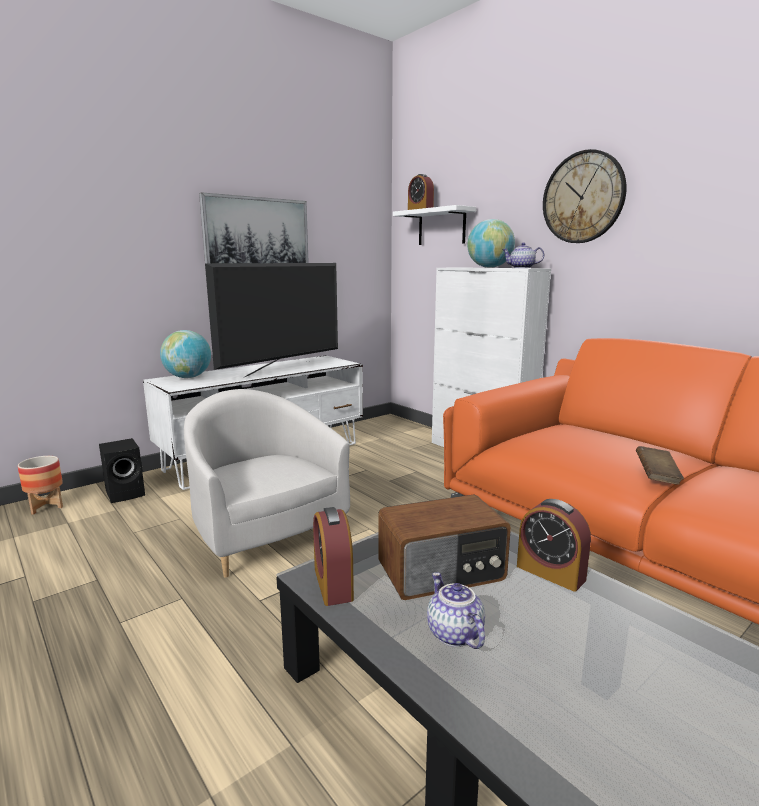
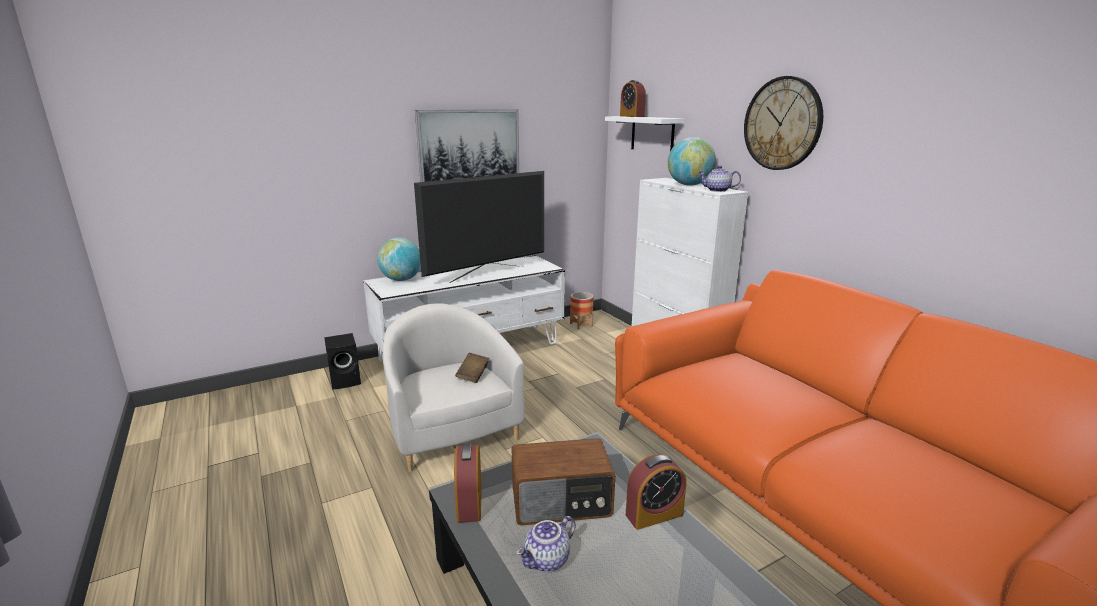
camera: 10 degrees right, 5 degrees up
planter [18,456,63,515] -> planter moved to [570,292,593,329]
teapot [427,572,485,649] -> teapot turned 120 degrees counterclockwise [516,516,576,572]
alarm clock [517,499,591,592] -> alarm clock turned 75 degrees counterclockwise [626,454,686,530]
brown book [636,446,684,485] -> brown book moved to [455,353,489,383]

